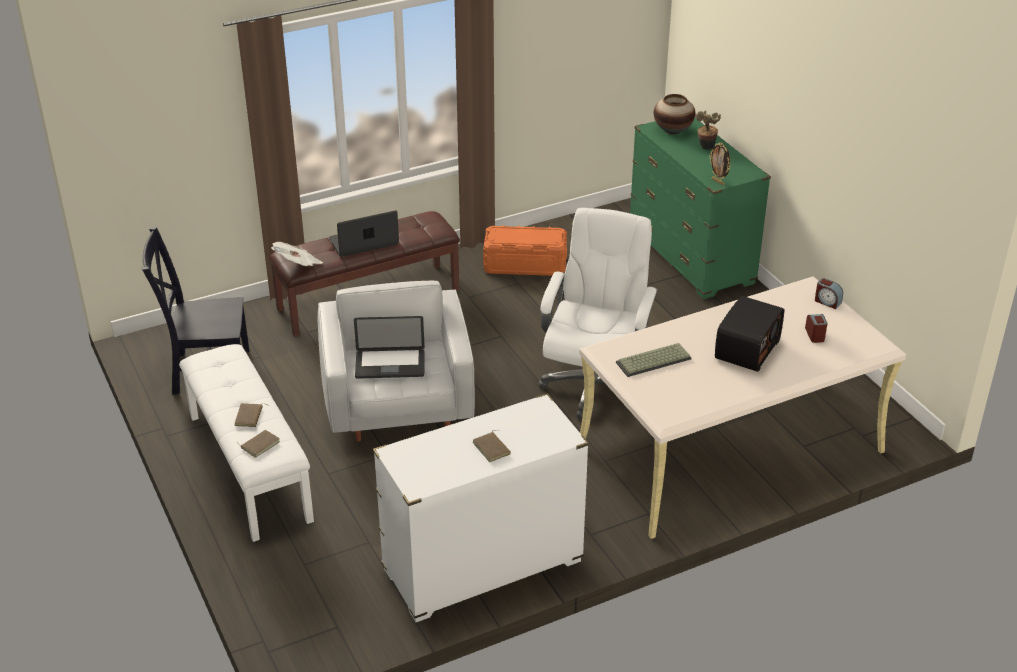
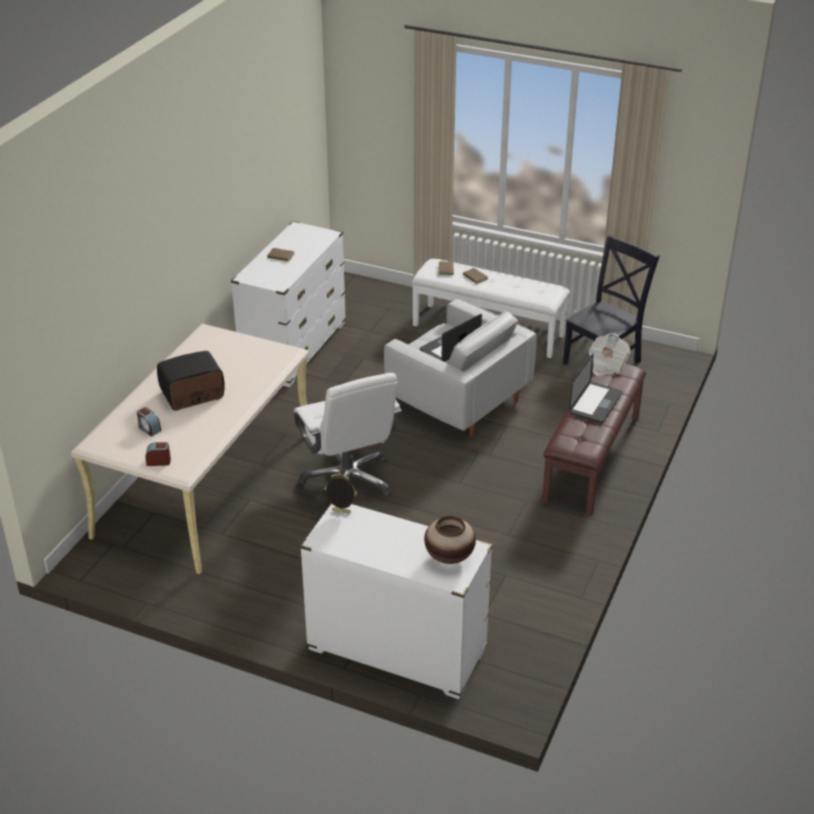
camera: 140 degrees right, 0 degrees up
orange storage box [483,225,567,276] -> none
keyboard [616,343,692,377] -> none
green dresser [630,118,771,299] -> white dresser [300,503,492,699]
potted plant [695,111,721,150] -> none
radio [715,296,784,372] -> radio turned 75 degrees clockwise [157,351,225,411]

